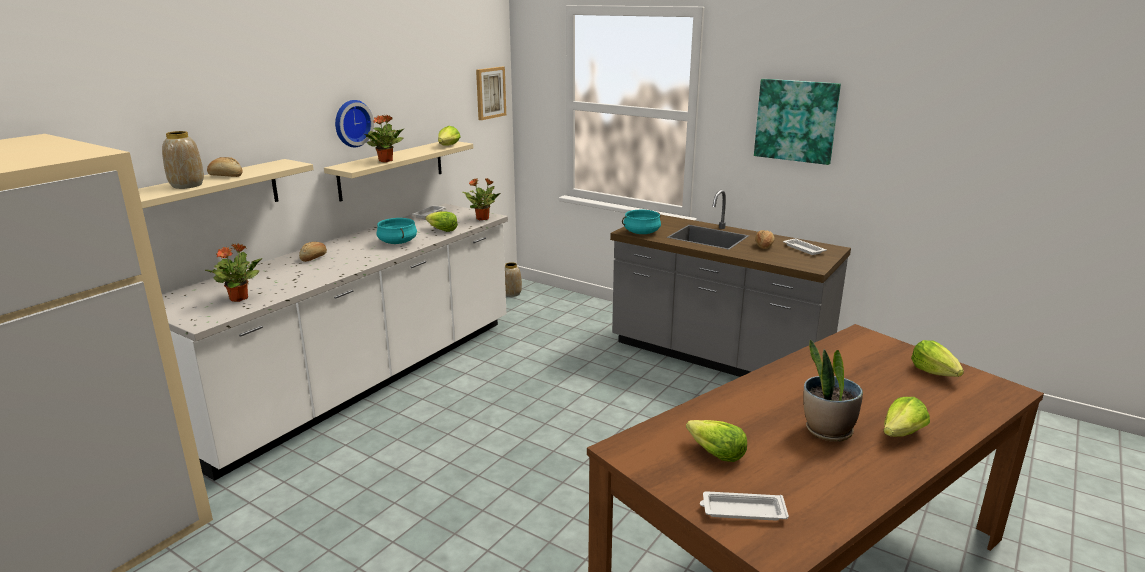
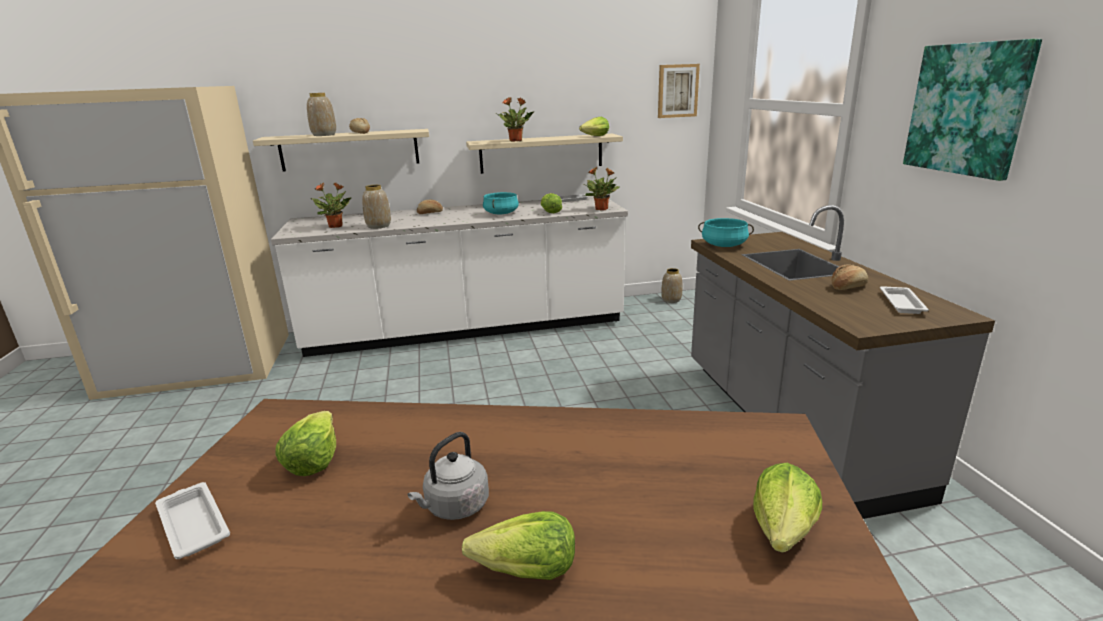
camera: 45 degrees right, 0 degrees up
wall clock [335,100,374,147] -> none
potted plant [803,339,863,442] -> grey kettle [408,432,489,520]
none -> vase [362,185,391,229]

